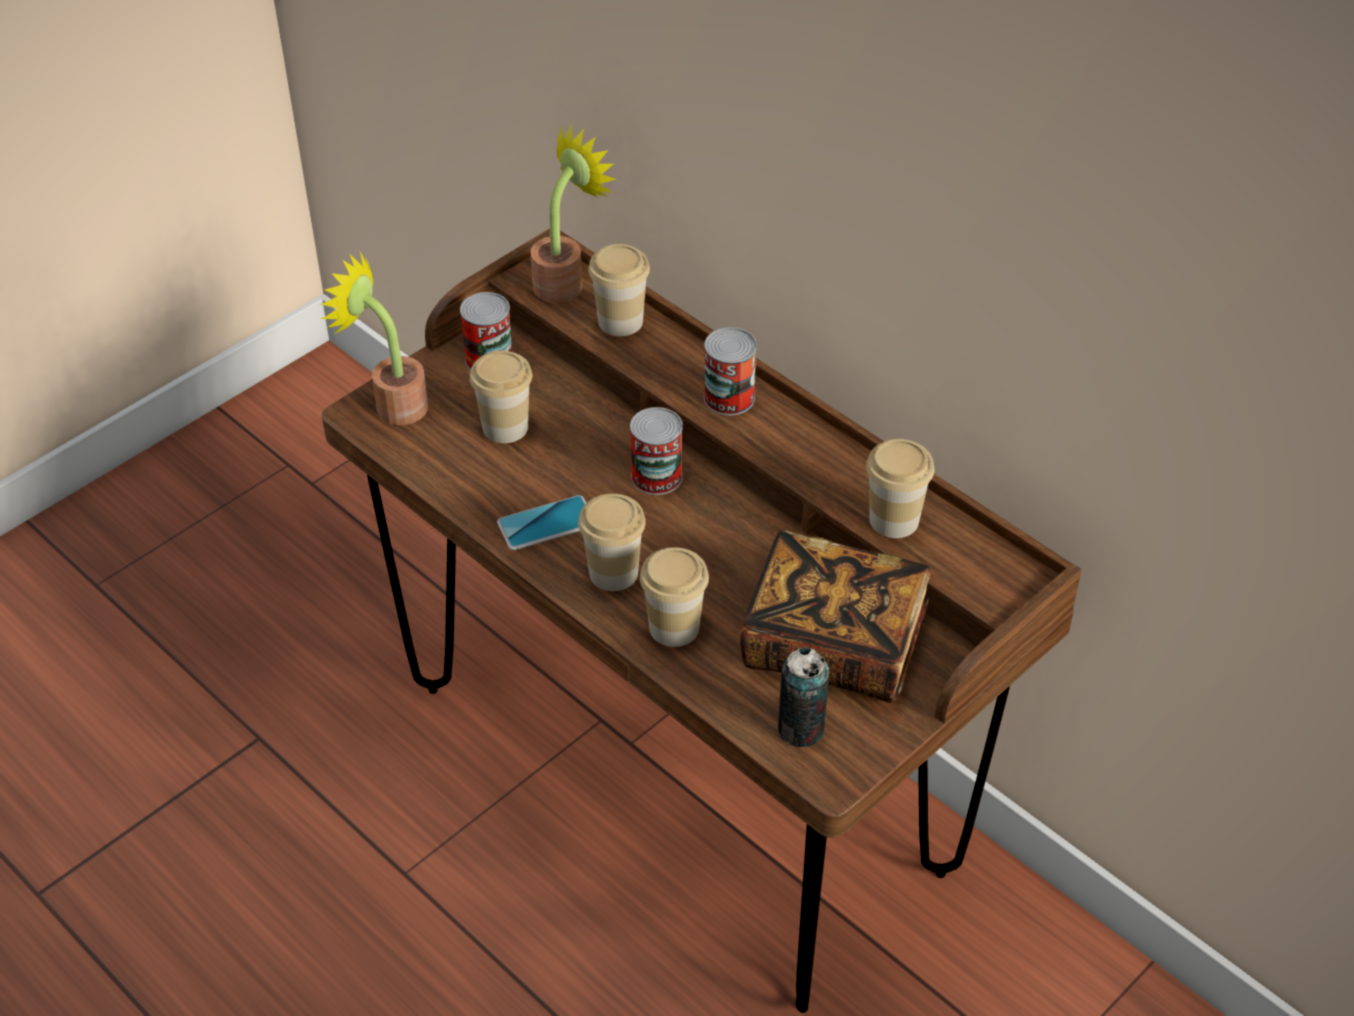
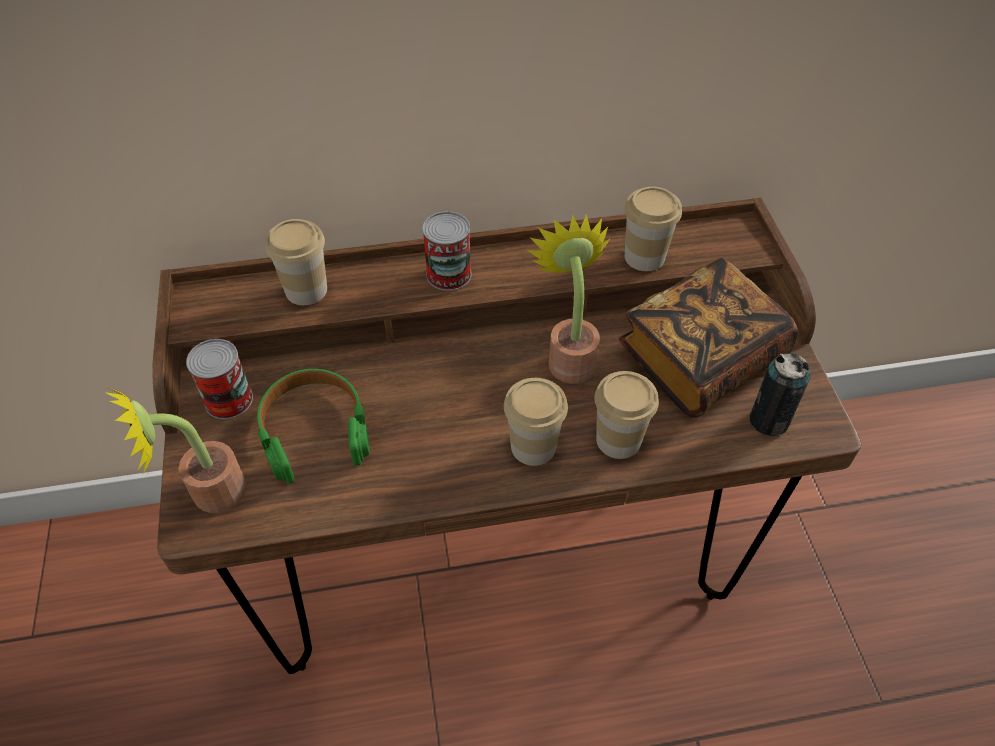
camera: 55 degrees left, 5 degrees up
cup [470,351,532,443] -> green headphones [257,369,370,484]
phone [497,495,586,550] -> none
potted plant [531,123,616,303] -> potted plant moved to [527,214,610,384]
can [630,407,683,495] -> none

